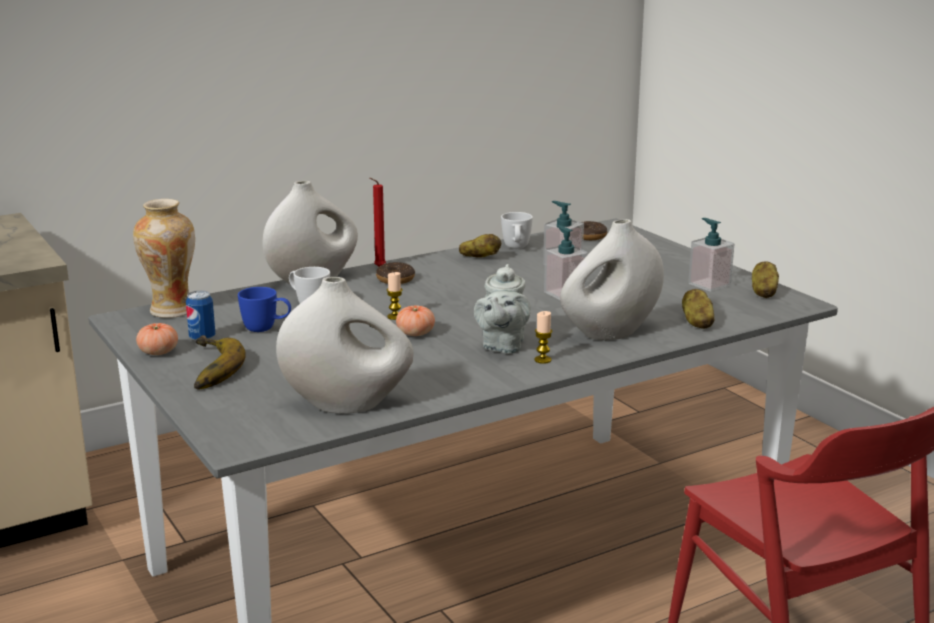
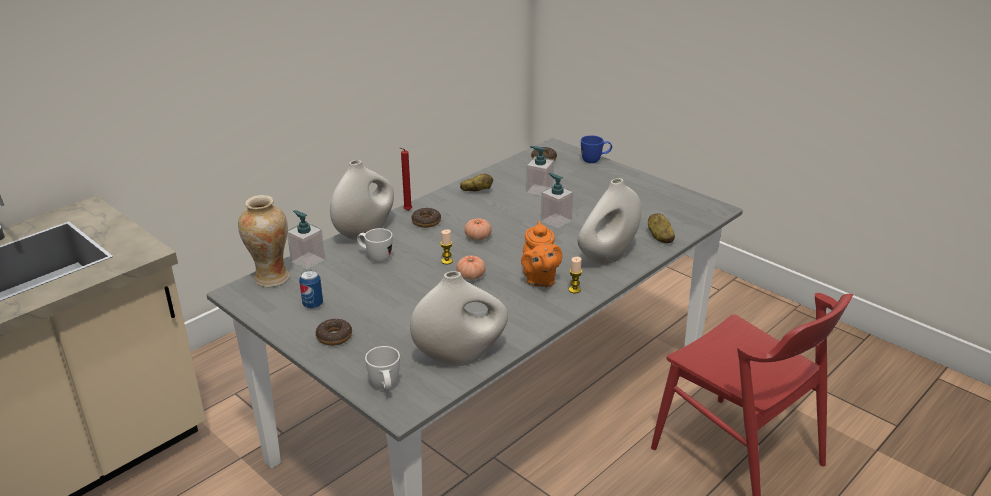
camera: 15 degrees left, 10 degrees up
tomato [136,323,178,355] -> tomato moved to [464,218,492,241]
banana [194,335,246,389] -> donut [316,319,352,346]
blue mug [238,287,291,332] -> blue mug moved to [581,135,612,163]
grey teapot [474,264,531,354] -> orange teapot [521,221,562,287]
white mug [501,212,533,249] -> white mug moved to [365,346,400,389]
soap dispenser [688,218,734,292] -> soap dispenser moved to [287,210,325,270]
potato [752,261,779,298] -> none

